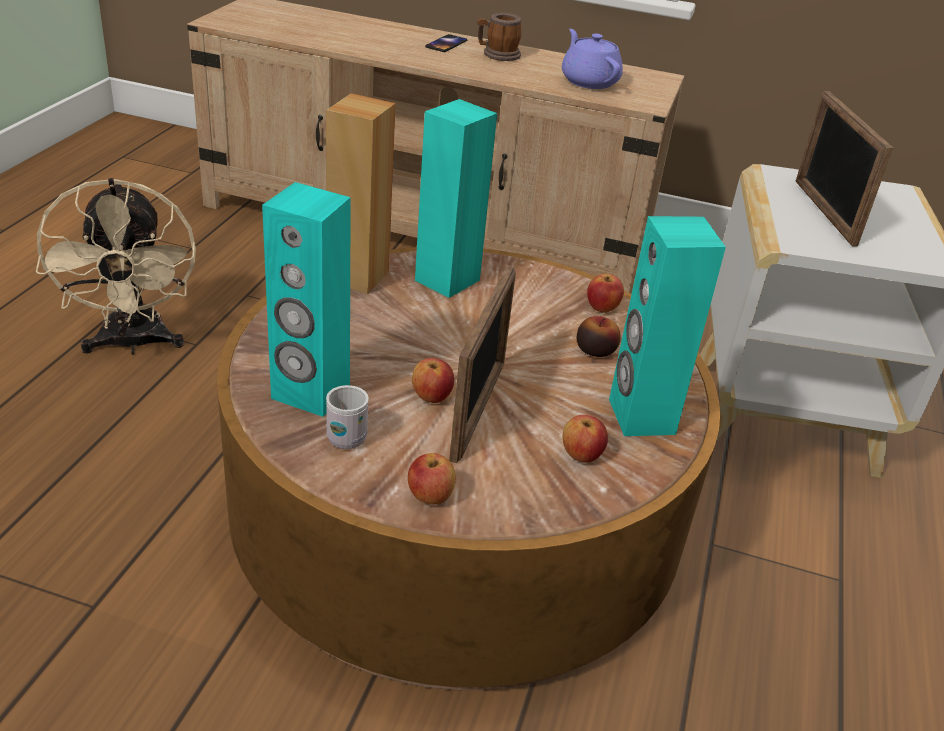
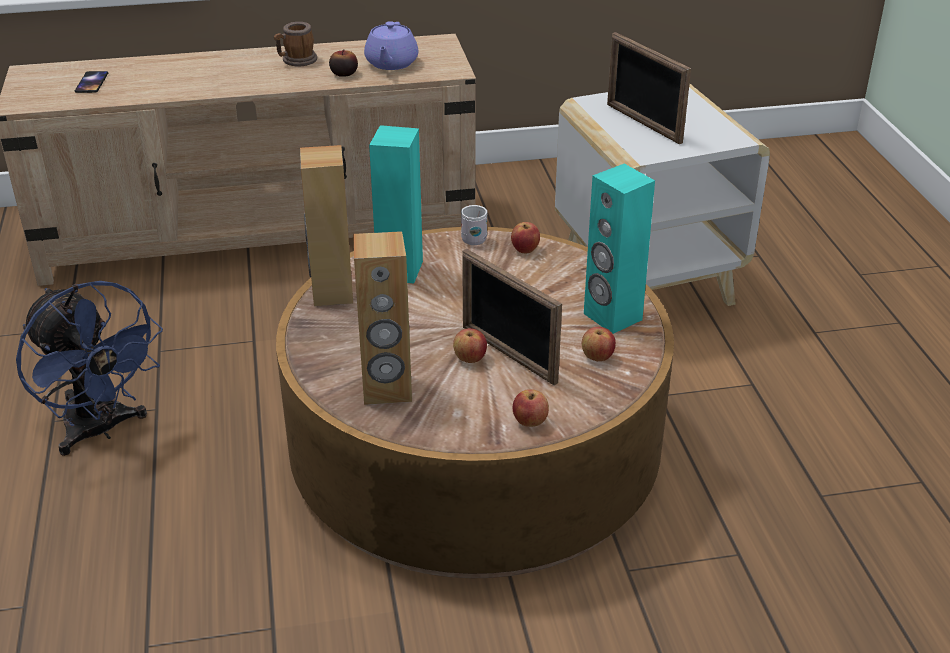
camera: 25 degrees left, 0 degrees up
beige fan [36,178,196,354] -> blue fan [16,281,163,456]
turquoise speaker [262,182,351,417] -> brown speaker [353,231,412,405]
white mug [326,385,369,449] -> white mug moved to [461,205,487,245]
phone [425,34,467,52] -> phone moved to [75,71,108,93]
picture frame [449,265,516,463] -> picture frame turned 150 degrees clockwise [462,249,562,385]
purple teapot [562,29,623,89] -> purple teapot turned 120 degrees counterclockwise [364,21,418,70]
apple [577,316,621,357] -> apple moved to [329,49,358,77]

